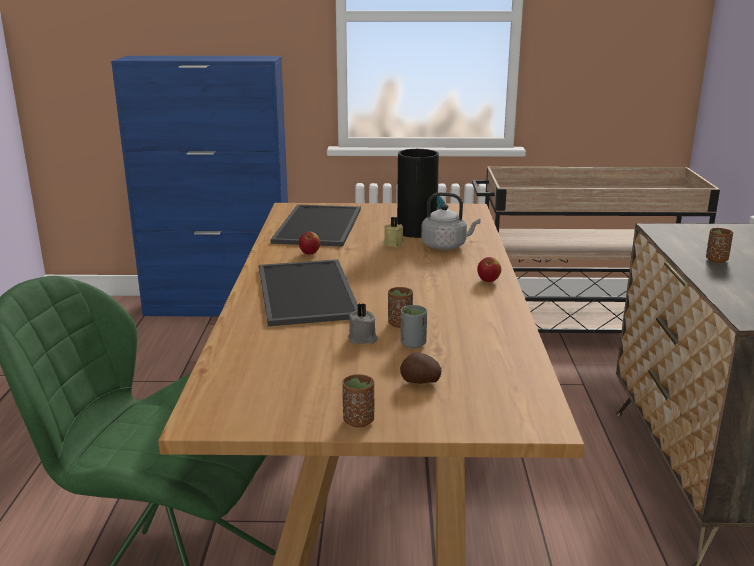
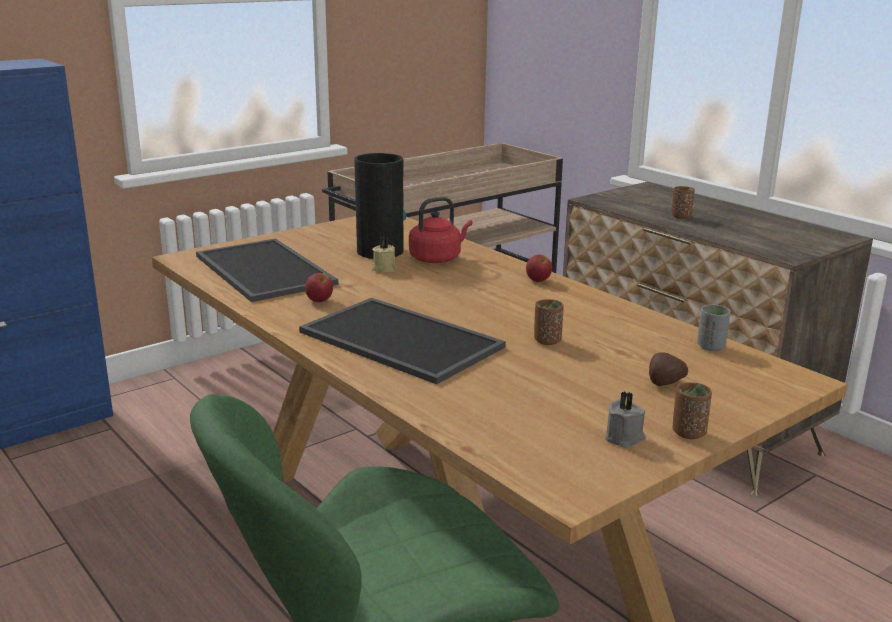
camera: 40 degrees left, 0 degrees up
grey candle [348,303,378,344] -> grey candle moved to [606,391,645,448]
grey cup [401,305,427,348] -> grey cup moved to [697,305,731,351]
grey kettle [421,192,481,250] -> red kettle [409,197,472,263]

